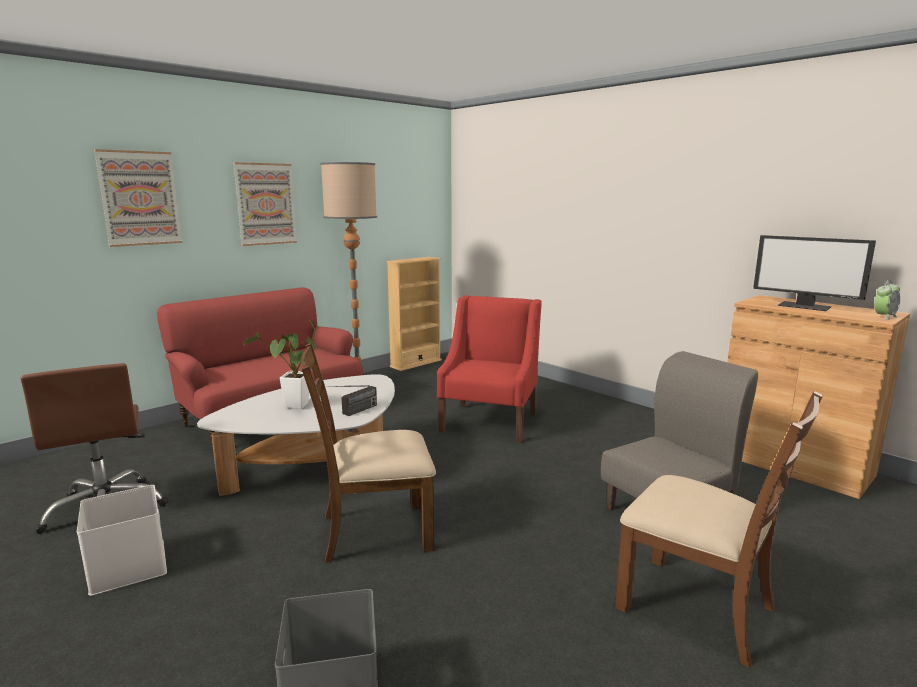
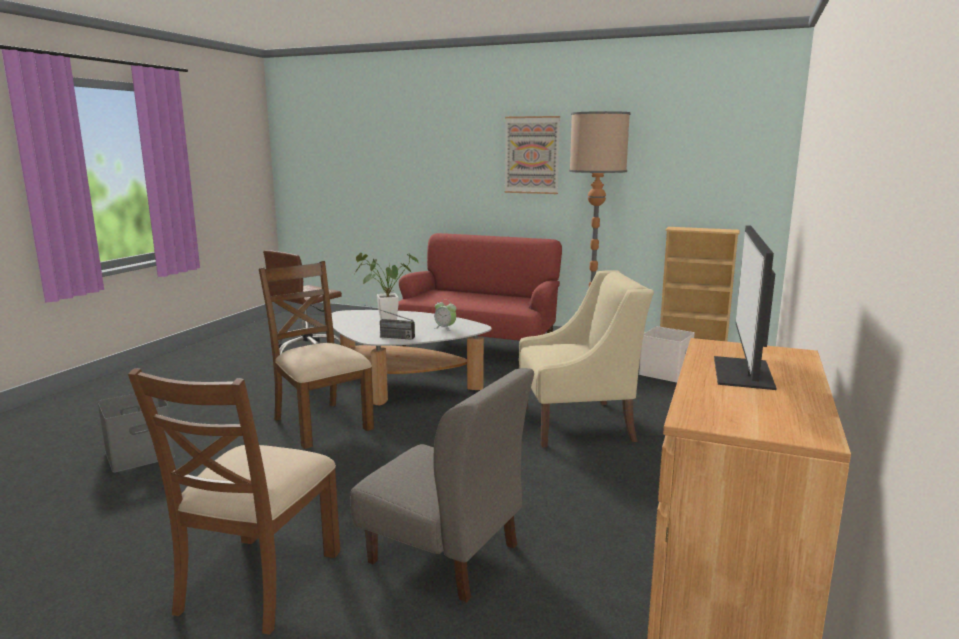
camera: 65 degrees right, 0 degrees up
white storage box [77,485,167,596] -> white storage box moved to [639,326,695,383]
picture [94,149,182,247] -> none
red armchair [437,295,542,443] -> beige armchair [519,271,654,447]
alarm clock [874,280,900,320] -> alarm clock moved to [434,299,456,331]

